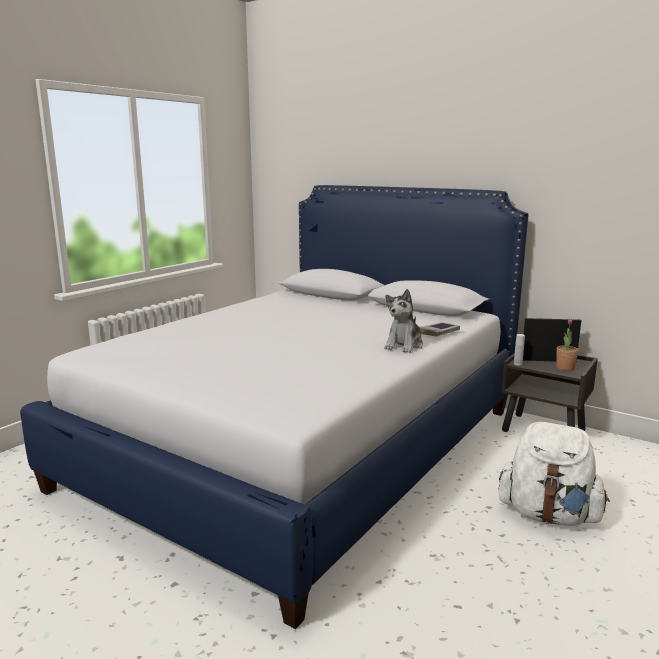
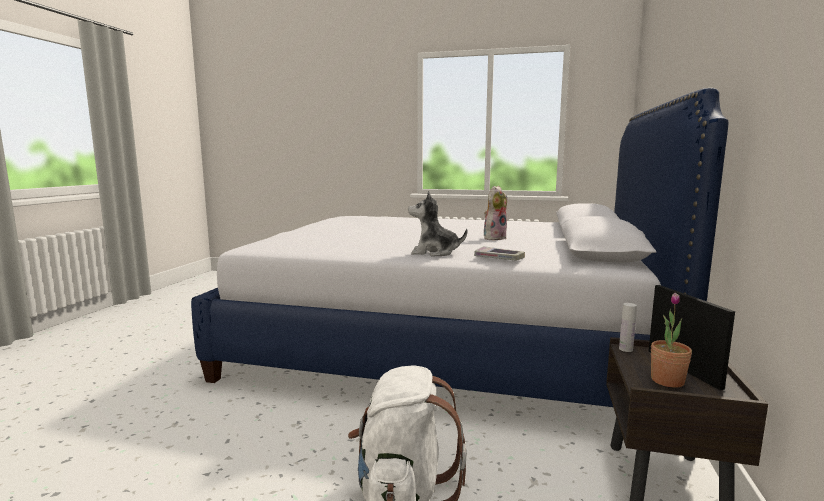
camera: 70 degrees right, 5 degrees down
none -> plush toy [484,186,507,240]

